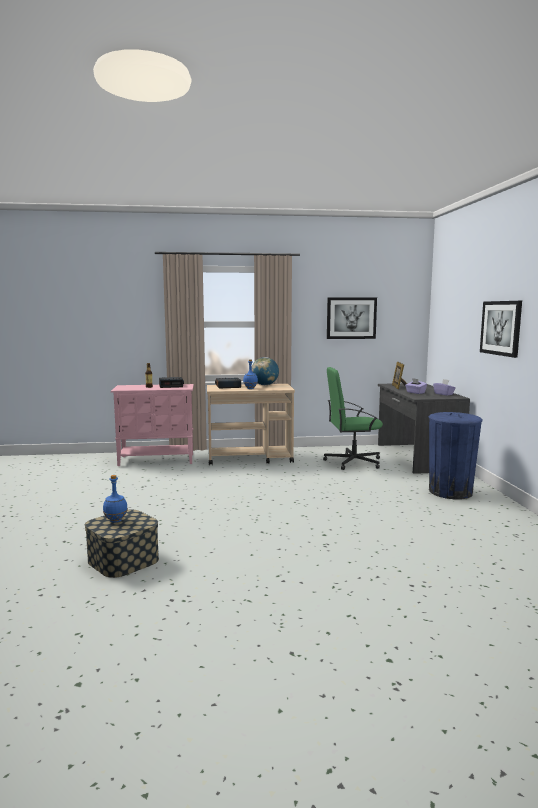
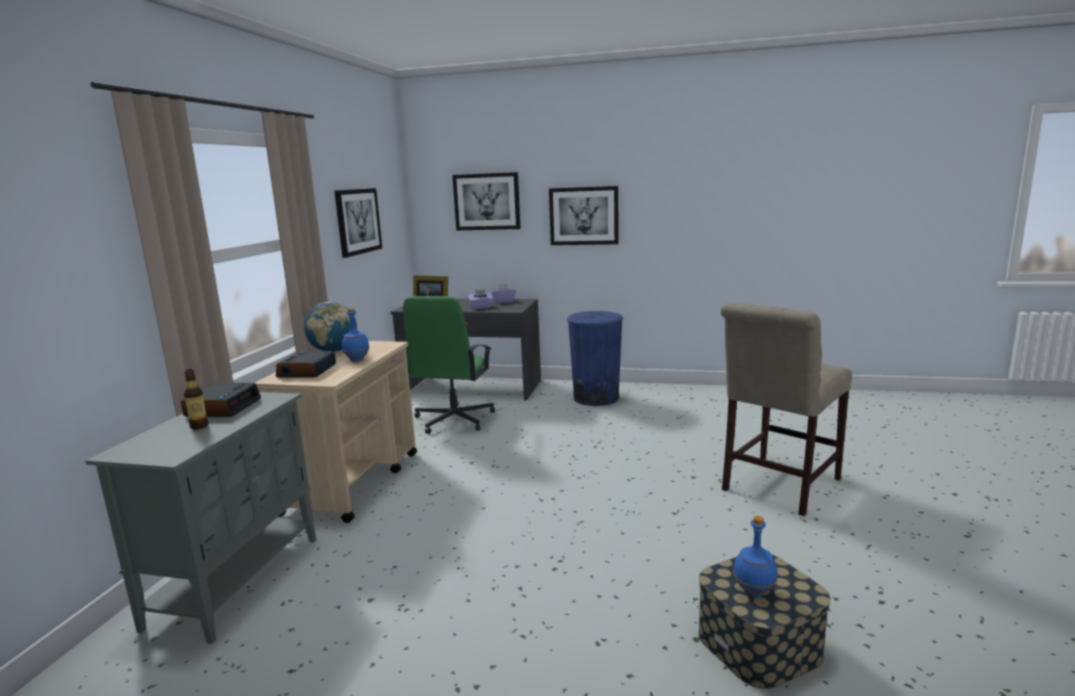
camera: 70 degrees left, 5 degrees up
pink cabinet [111,384,194,466] -> grey cabinet [85,392,316,644]
none -> picture [452,172,521,230]
none -> beige chair [721,303,852,516]

